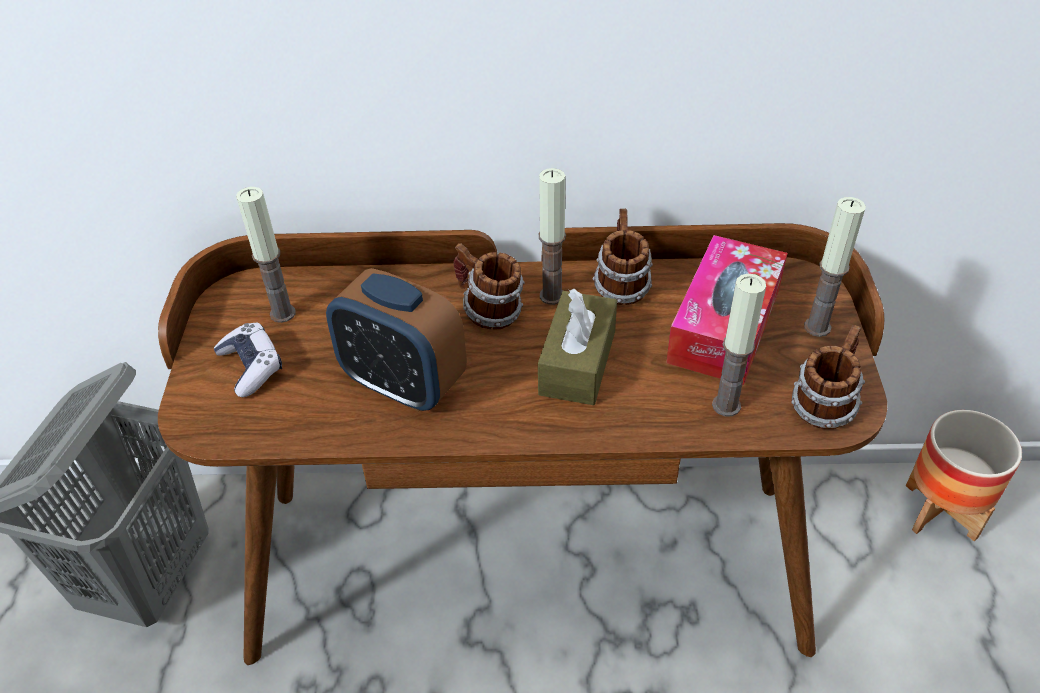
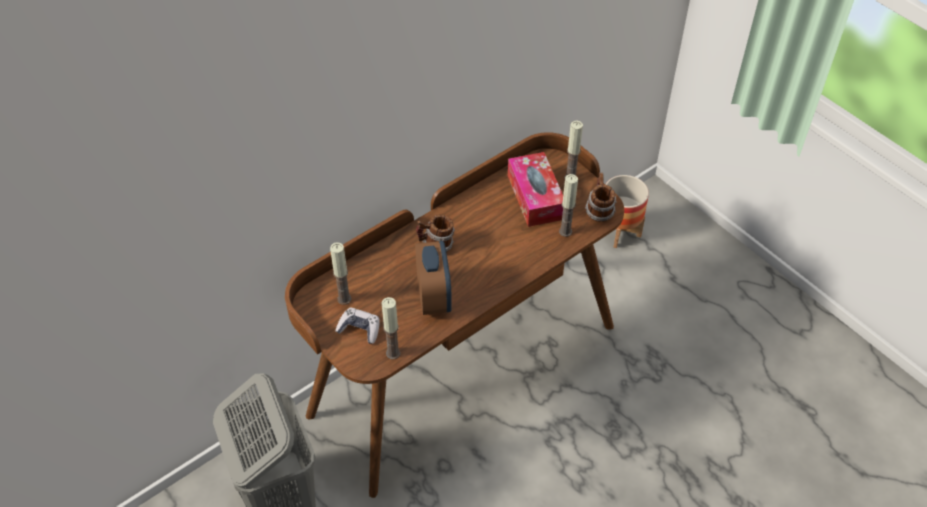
camera: 40 degrees left, 5 degrees up
alarm clock [326,268,467,412] -> alarm clock turned 90 degrees counterclockwise [415,241,452,315]
brown tissue box [538,289,617,405] -> none
candle [539,168,566,305] -> candle moved to [382,297,401,359]
mug [593,209,653,305] -> none

